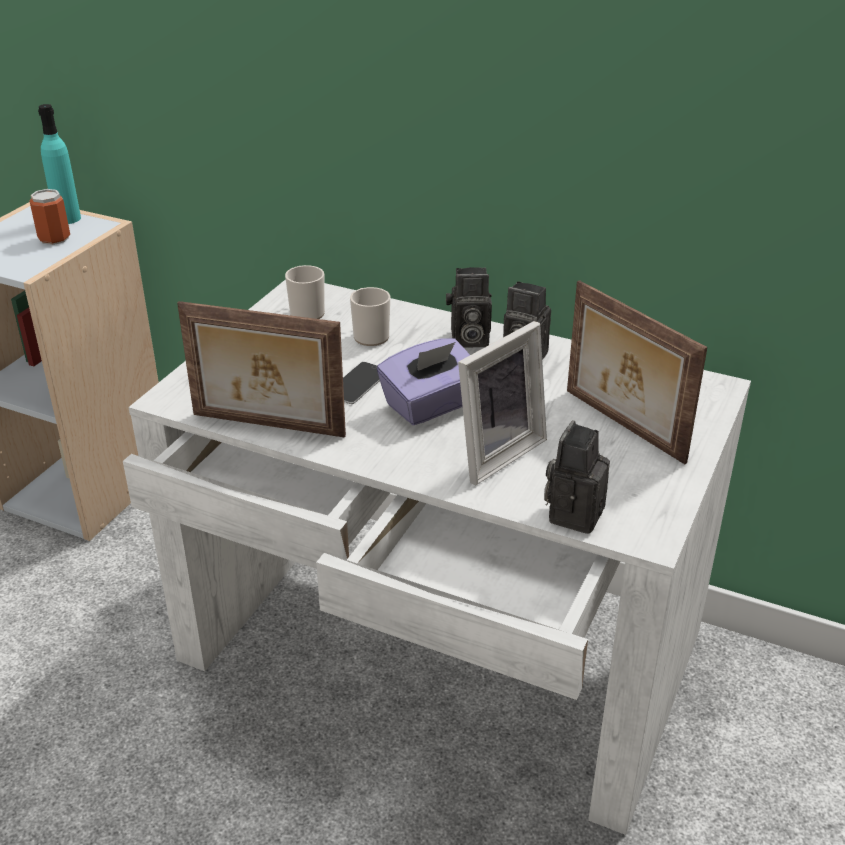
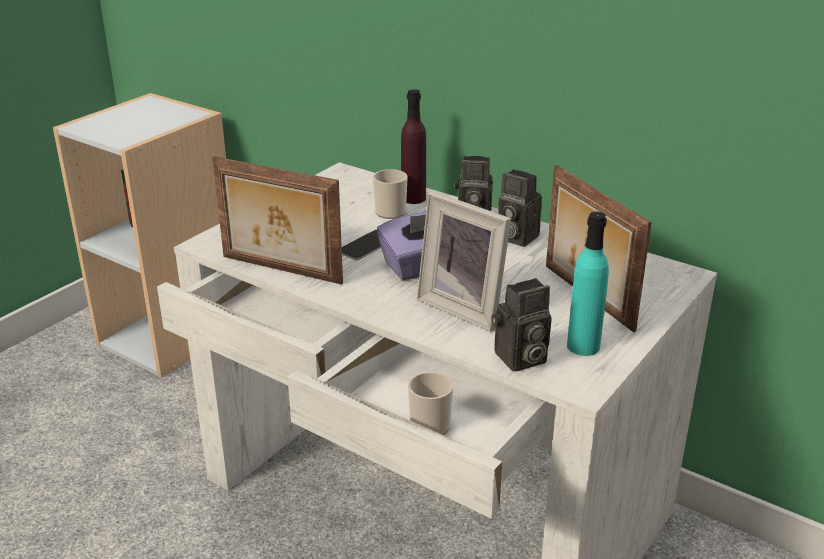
camera: 10 degrees right, 5 degrees down
can [29,189,70,245] -> none
turquoise bottle [38,104,81,224] -> turquoise bottle moved to [567,212,609,356]
mug [285,265,325,319] -> mug moved to [408,371,453,435]
picture frame [458,321,547,485] -> picture frame turned 75 degrees clockwise [417,191,511,332]
camera [544,420,610,534] -> camera turned 150 degrees counterclockwise [491,278,552,372]
none -> purple bottle [401,89,426,204]

